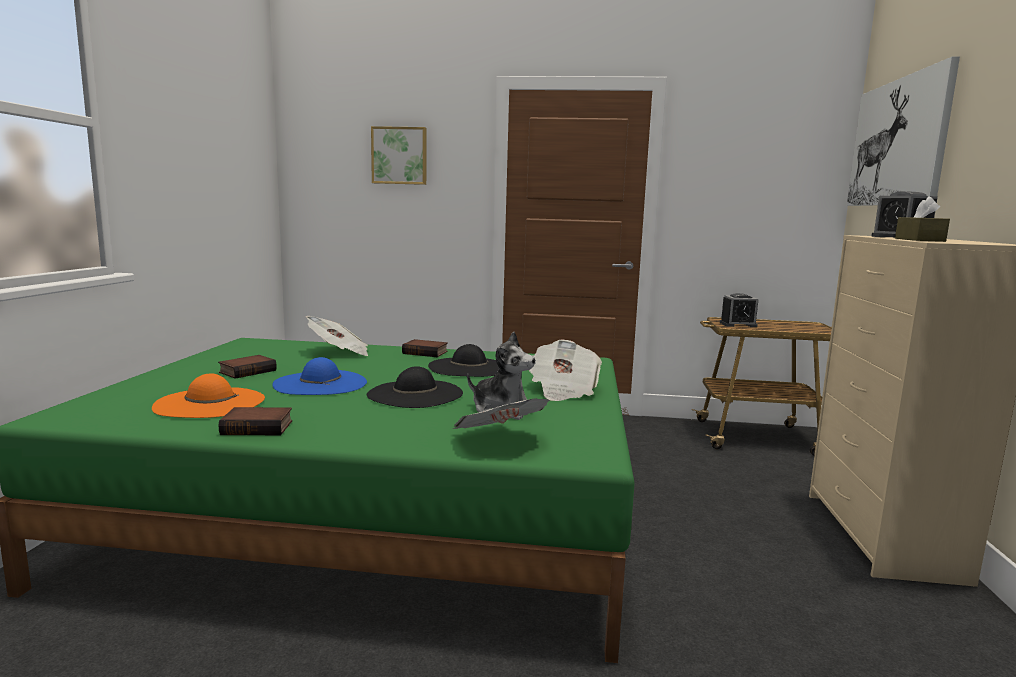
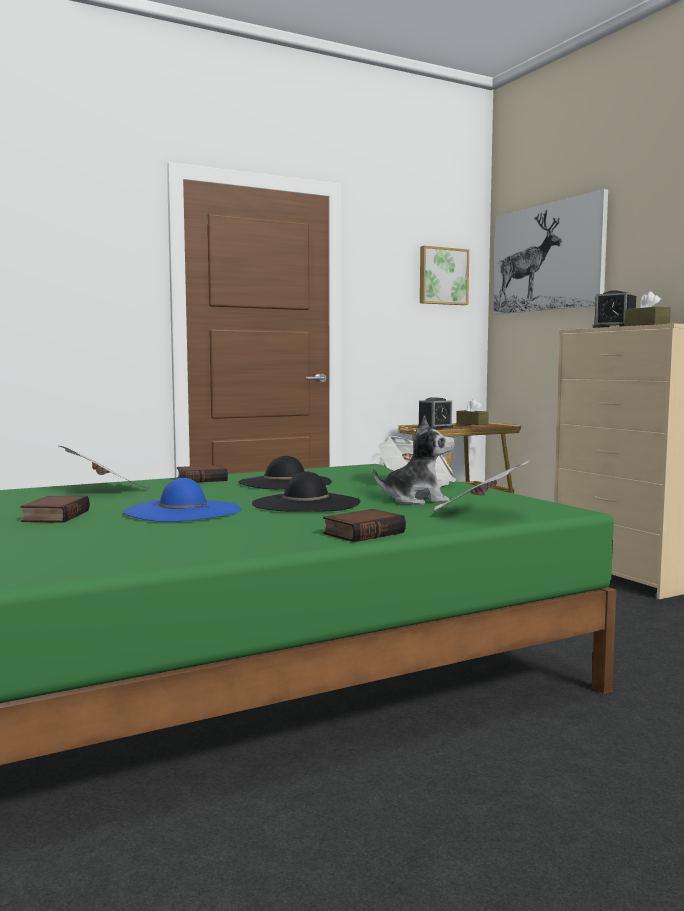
camera: 35 degrees left, 5 degrees down
orange hat [152,373,265,418] -> none
book [218,407,292,435] -> book moved to [323,509,406,542]
picture [371,126,426,185] -> picture moved to [420,246,469,305]
none -> brown tissue box [456,399,489,425]

